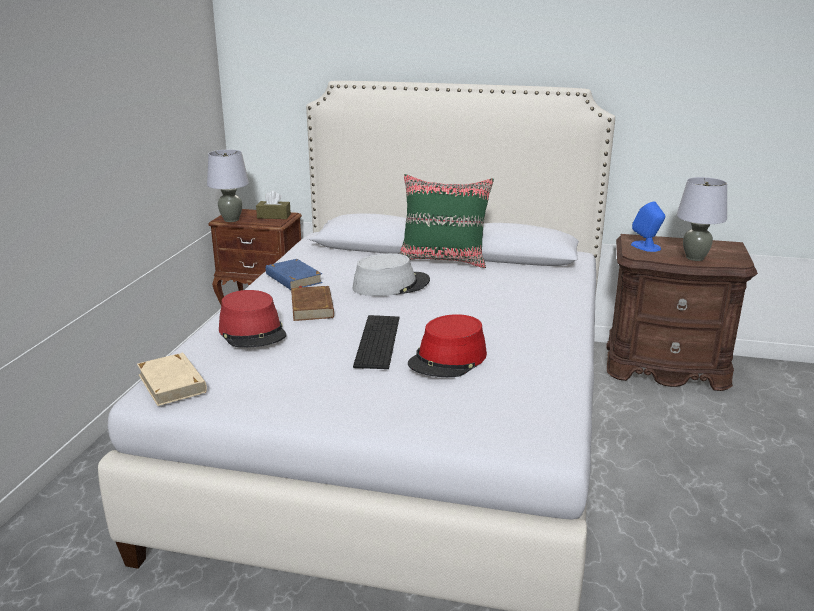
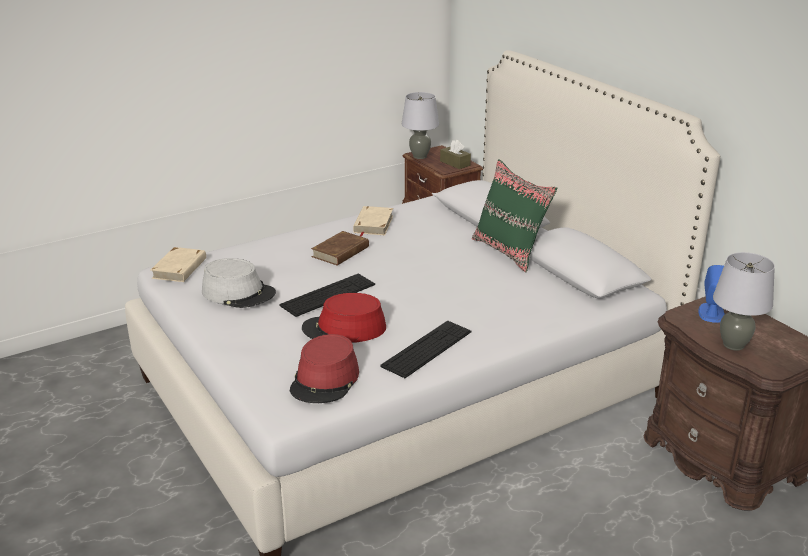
camera: 45 degrees right, 5 degrees up
red hat [219,290,287,347] -> red hat moved to [290,334,359,403]
blue book [266,259,323,290] -> beige book [353,206,393,237]
grey hat [352,253,430,296] -> grey hat moved to [202,258,276,308]
none -> keyboard [380,321,472,378]

